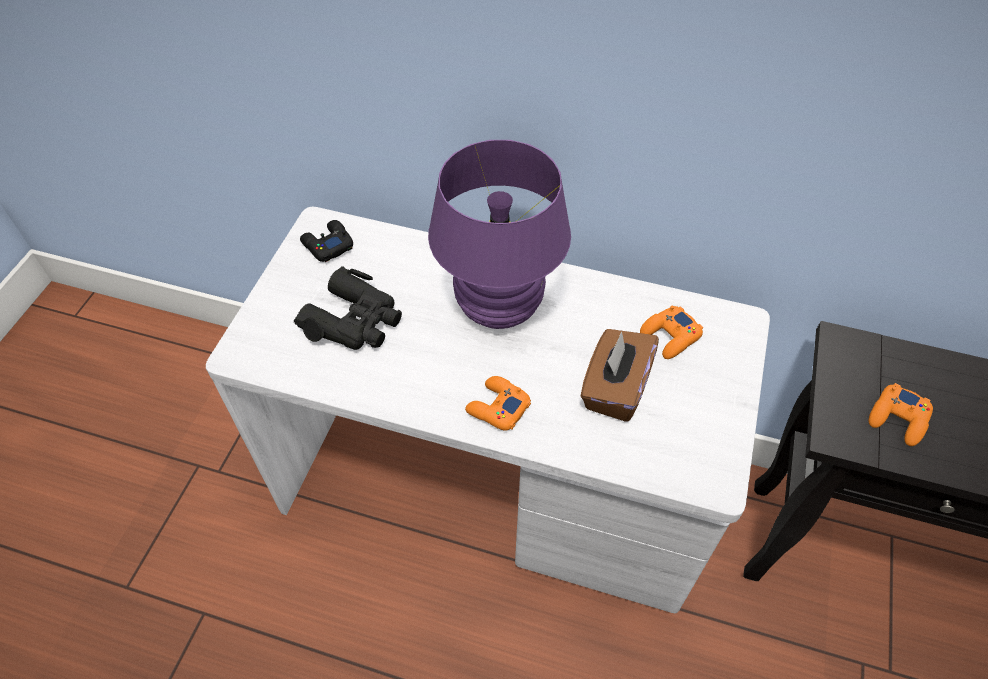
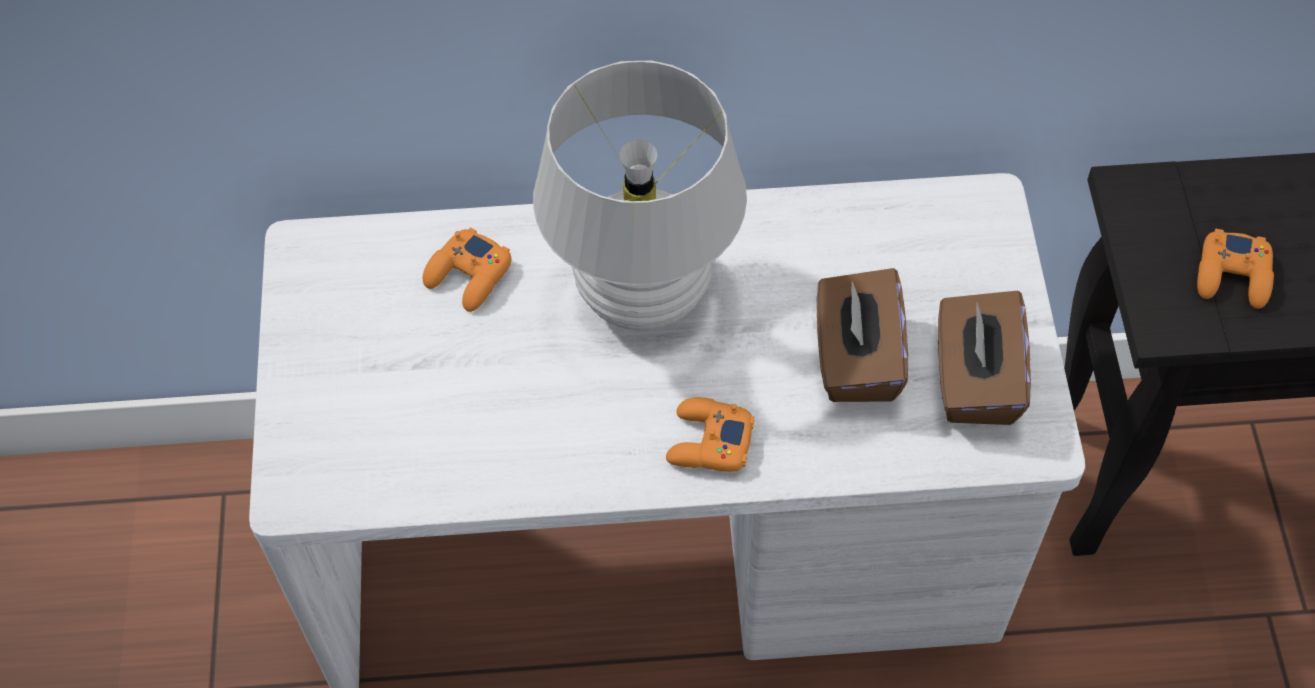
camera: 20 degrees left, 5 degrees up
black binoculars [294,266,402,350] -> none
black game controller [300,220,353,262] -> none
purple table lamp [428,140,571,329] -> white table lamp [533,60,747,331]
orange game controller [640,305,703,359] -> orange game controller moved to [423,227,511,312]
none -> brown tissue box [938,291,1031,425]

